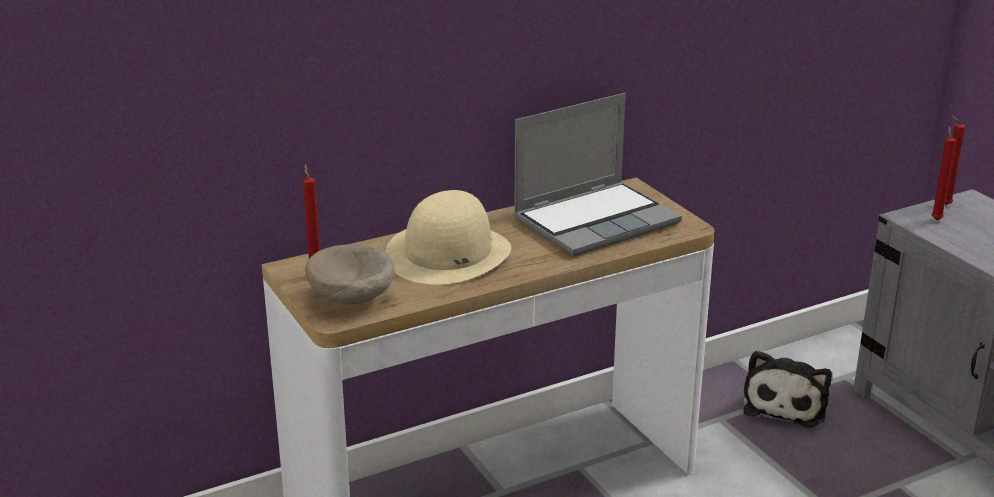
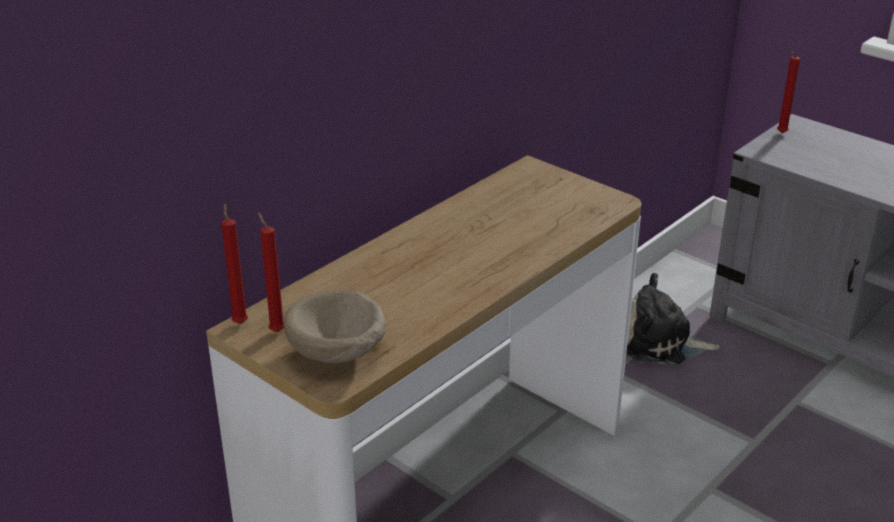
camera: 20 degrees left, 5 degrees up
beige hat [385,190,511,285] -> none
laptop [514,93,682,256] -> none
plush toy [744,350,832,427] -> plush toy turned 105 degrees clockwise [626,273,719,365]
red candle [931,126,956,220] -> red candle moved to [221,203,248,324]

